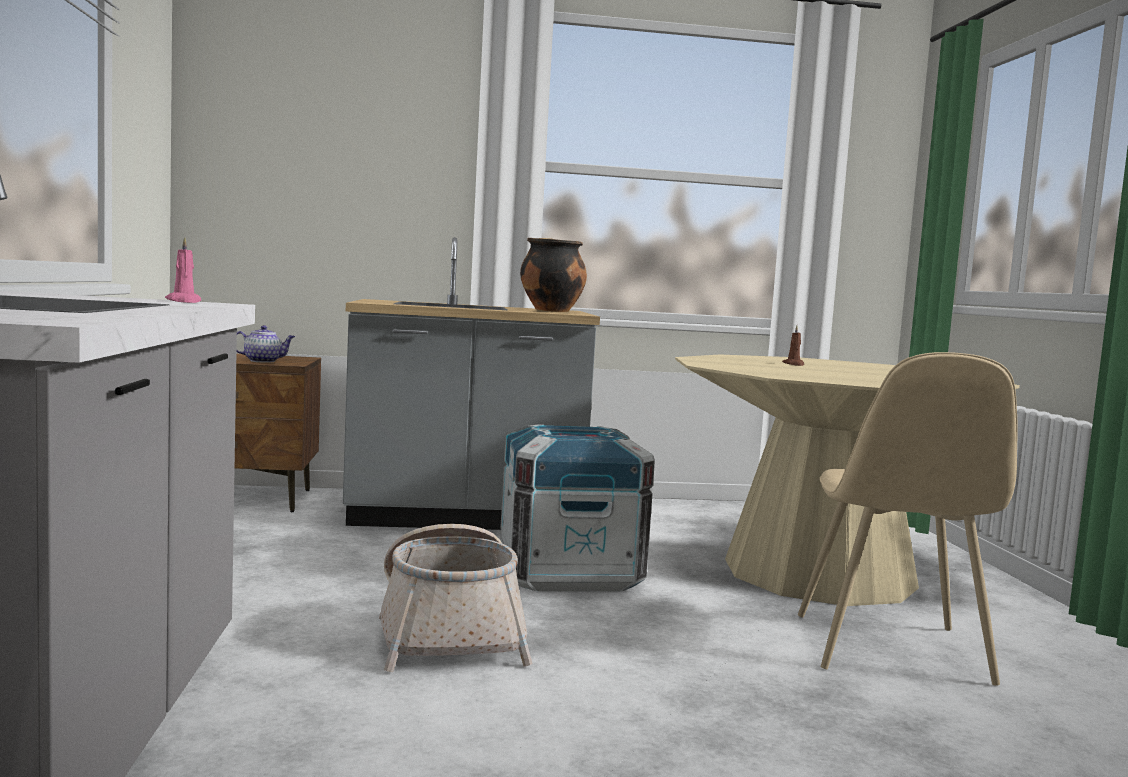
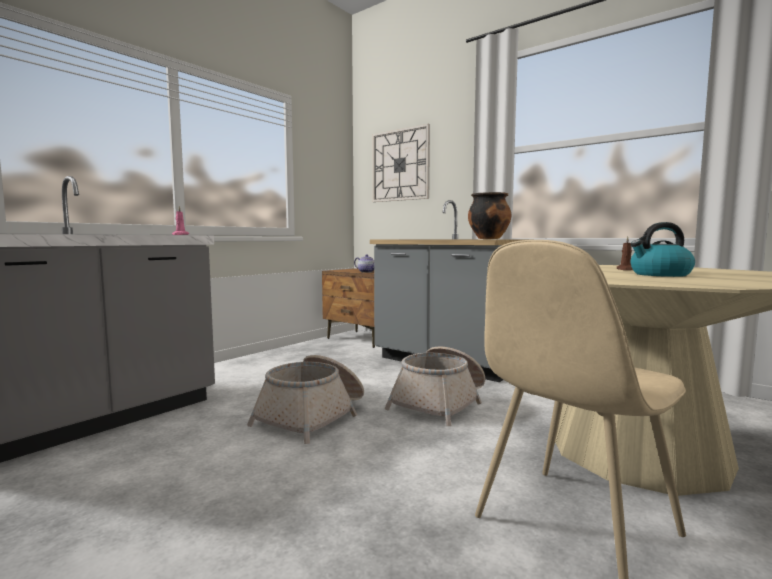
camera: 45 degrees right, 0 degrees up
crate [500,424,655,591] -> basket [385,347,485,426]
none -> wall clock [372,124,430,202]
none -> kettle [631,222,695,277]

